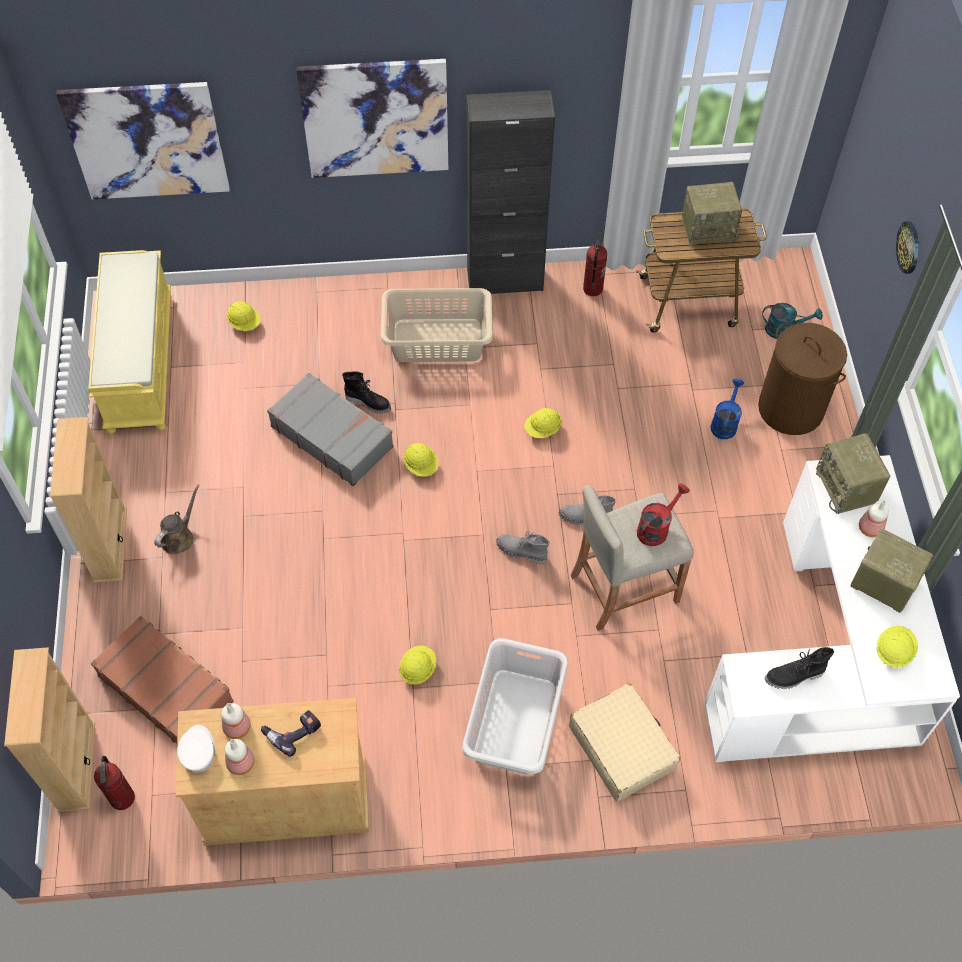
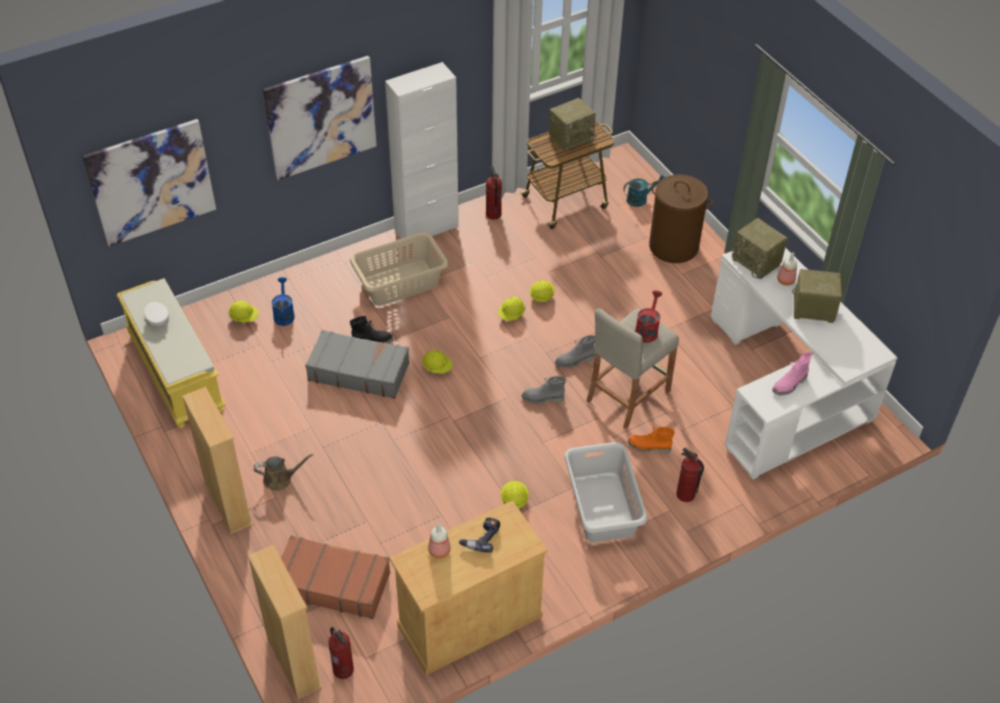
camera: 25 degrees left, 10 degrees down
brown watering can [154,484,200,554] -> brown watering can turned 75 degrees clockwise [254,454,313,491]
white cap [178,725,215,772] -> white cap moved to [144,302,169,329]
bottle [225,739,255,775] -> none
black cabinet [466,90,555,294] -> white cabinet [385,62,459,238]
beige suitcase [569,683,681,802] -> fire extinguisher [676,448,704,502]
blue watering can [710,379,744,439] -> blue watering can moved to [272,277,295,326]
black boot [765,647,834,689] -> pink boot [772,352,812,395]
yellow hard hat [877,626,918,668] -> yellow hard hat moved to [530,280,555,302]
wall clock [896,221,919,274] -> none
none -> orange boot [628,426,675,454]

